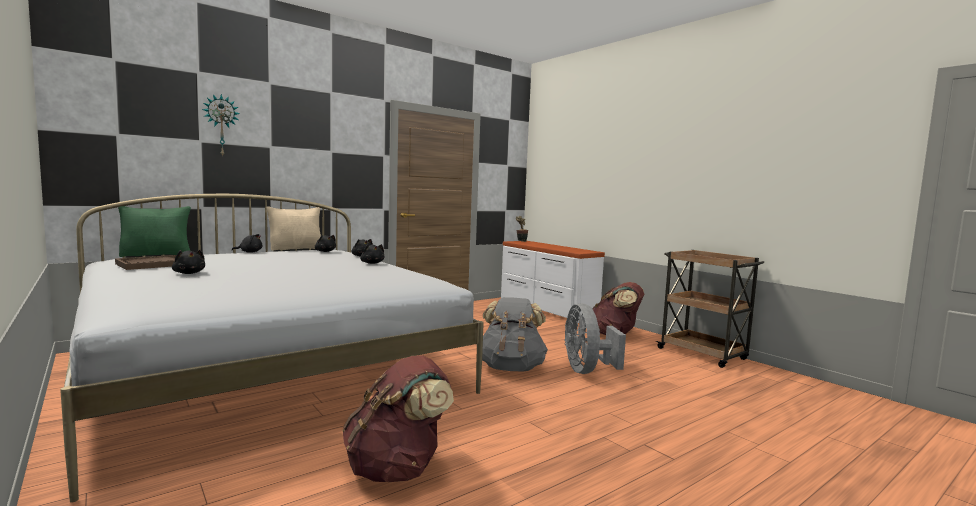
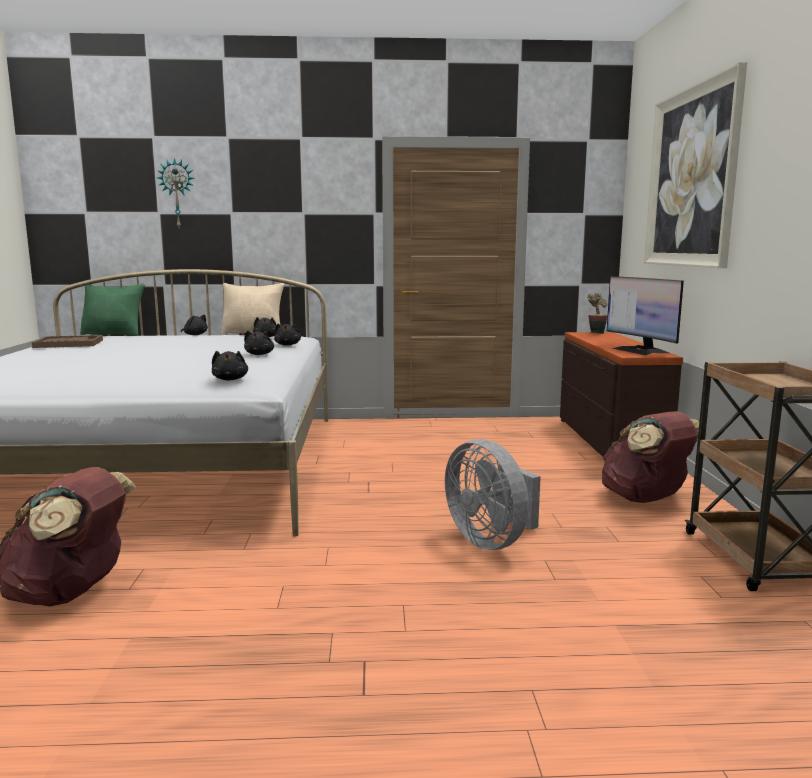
camera: 35 degrees right, 5 degrees up
black plush toy [172,250,205,274] -> black plush toy moved to [212,351,248,380]
grey backpack [476,297,548,372] -> none
white dresser [501,241,605,323] -> brown dresser [560,332,683,457]
grey fan [564,304,626,374] -> grey fan turned 60 degrees counterclockwise [445,439,541,550]
none -> monitor [607,276,684,355]
none -> picture [644,62,747,268]

